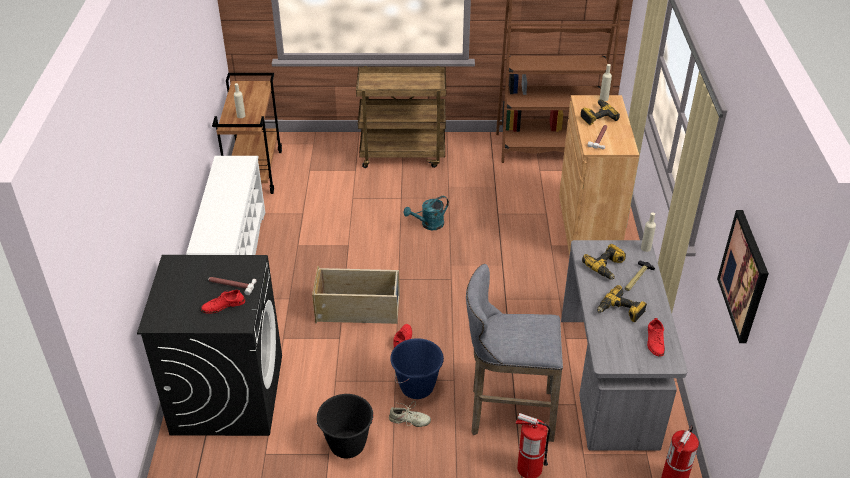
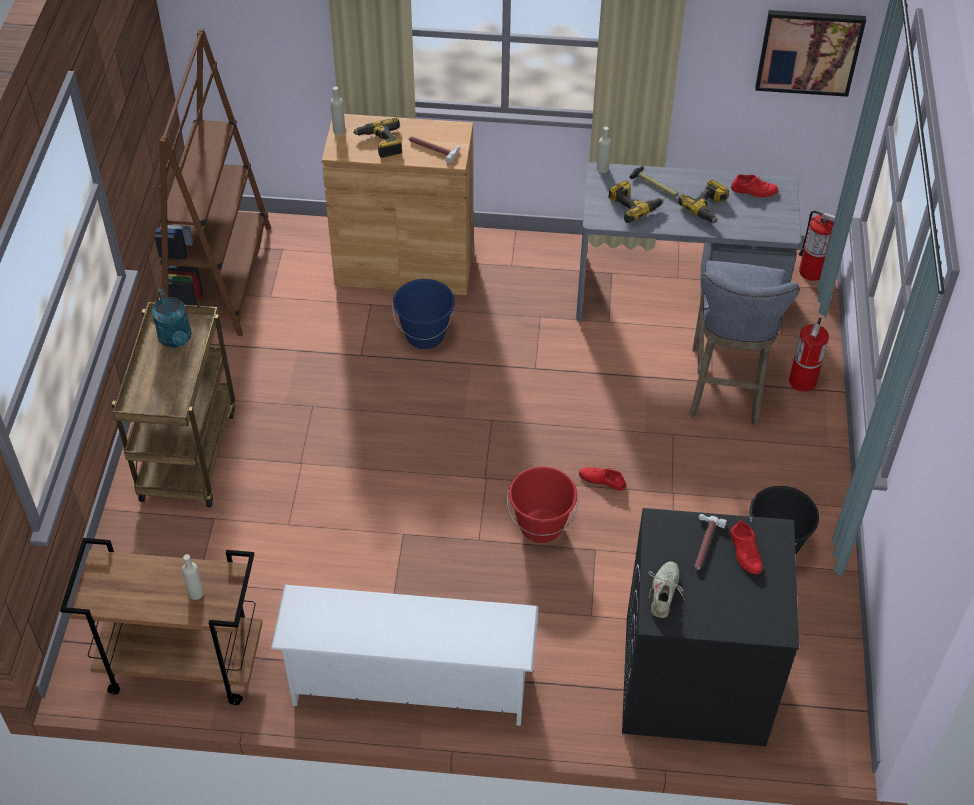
camera: 85 degrees left, 10 degrees up
beige storage box [312,266,400,324] -> red bucket [507,466,578,543]
beige shoe [389,401,431,427] -> beige shoe moved to [648,561,685,618]
blue bucket [390,338,444,399] -> blue bucket moved to [392,279,455,349]
turquoise watering can [403,196,449,230] -> turquoise watering can moved to [152,289,192,347]

